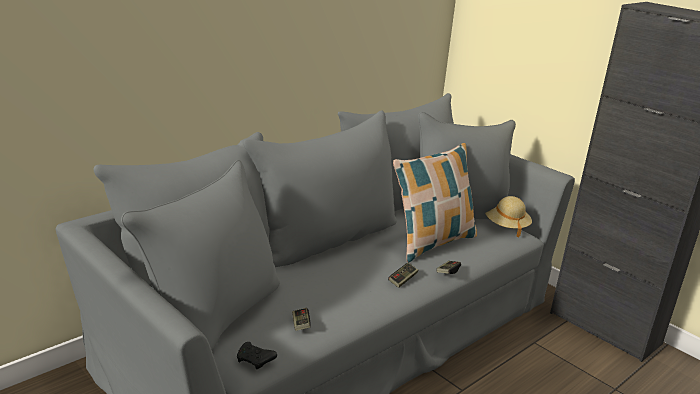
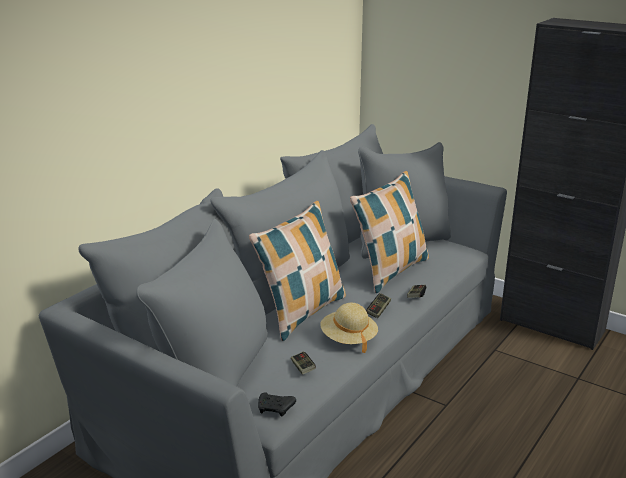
camera: 10 degrees left, 0 degrees up
beige hat [485,196,532,237] -> beige hat moved to [320,303,378,353]
none -> pillow [249,201,346,341]

